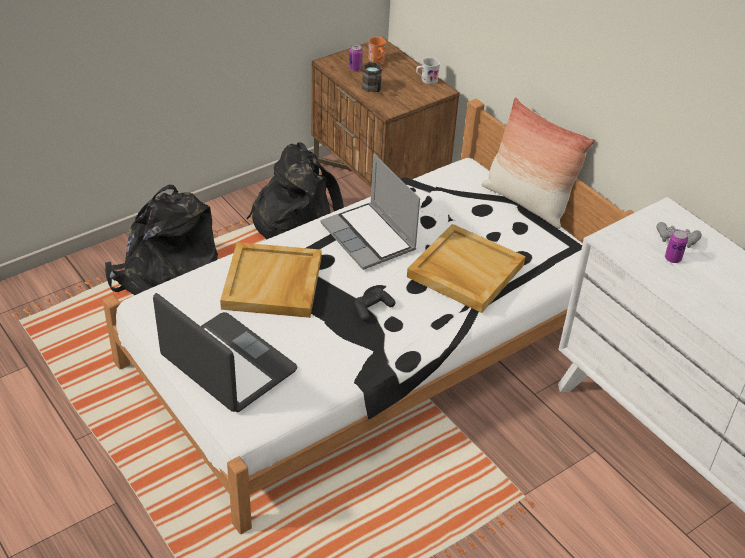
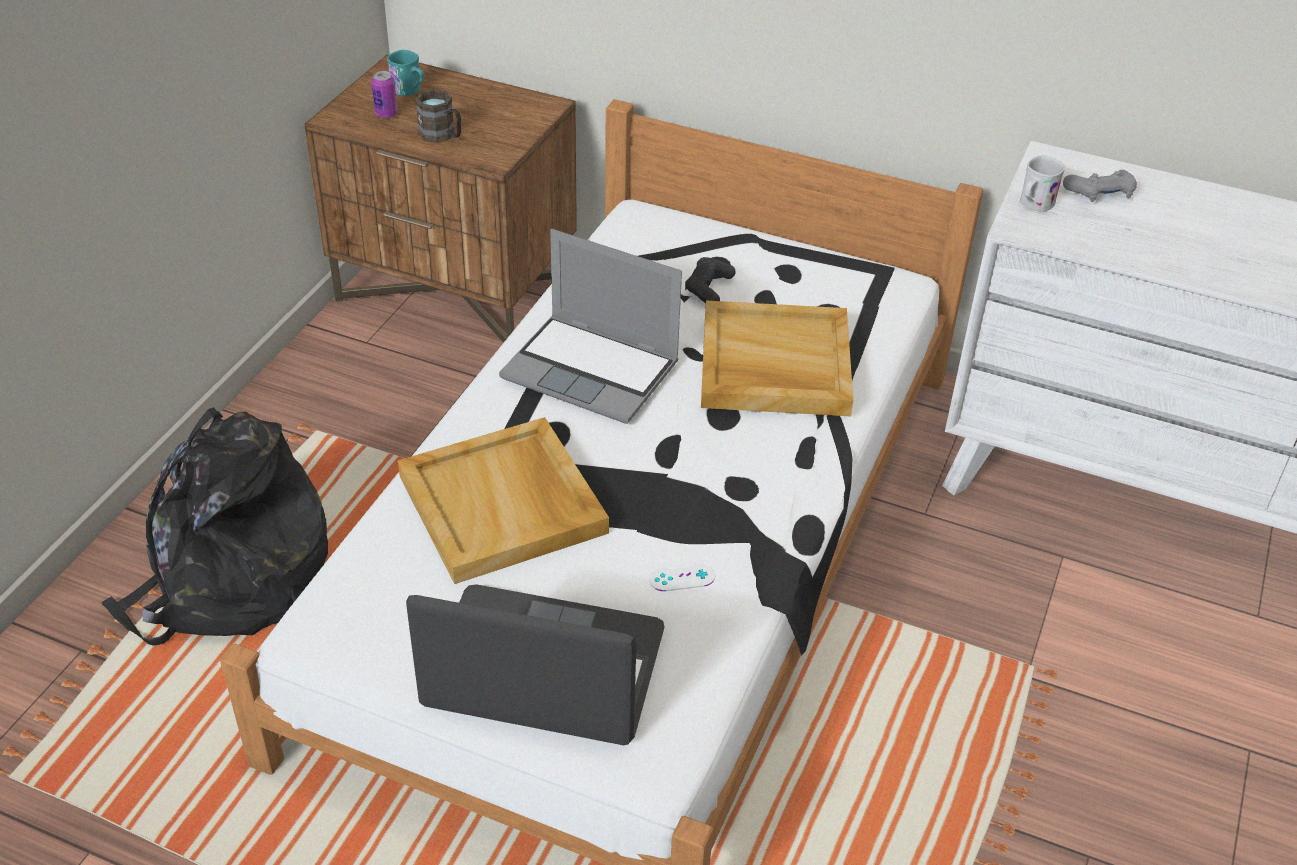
camera: 30 degrees left, 0 degrees up
black backpack [246,142,344,239] -> none
black game controller [354,288,395,321] -> black game controller moved to [685,257,736,303]
orange mug [368,37,386,63] -> turquoise mug [387,50,424,96]
white mug [416,57,440,84] -> white mug moved to [1020,156,1065,212]
pillow [482,97,595,229] -> none
can [665,230,688,263] -> none
none -> white game controller [649,564,715,591]

